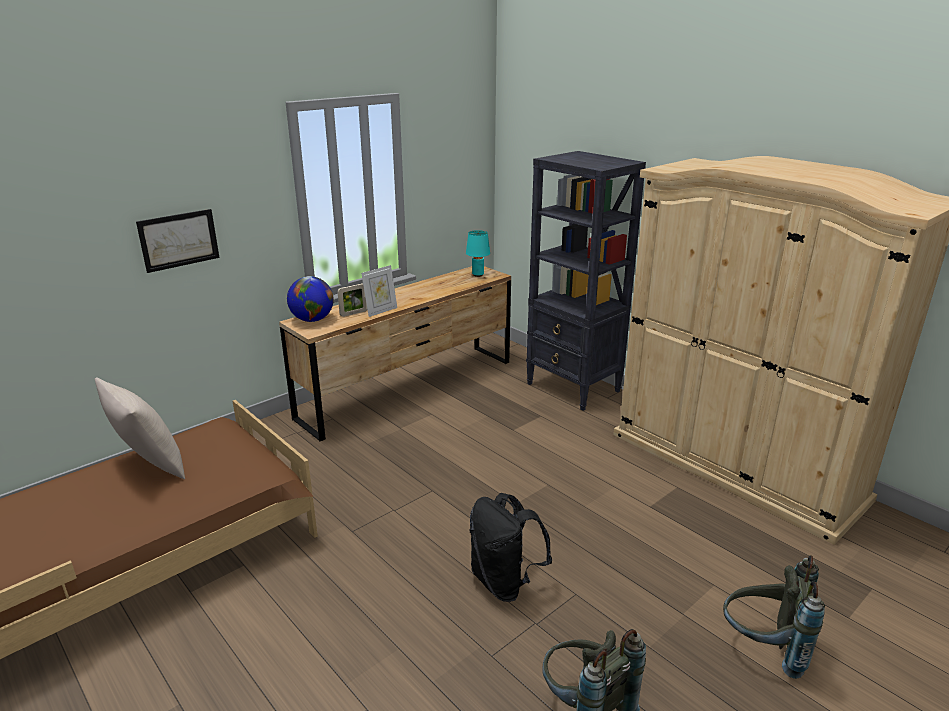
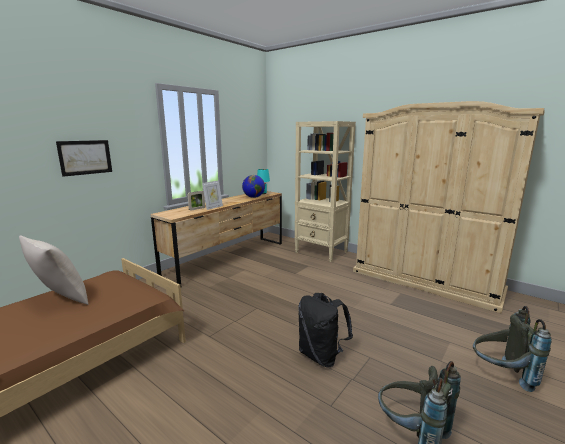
camera: 10 degrees left, 10 degrees down
globe [287,276,334,322] -> globe moved to [242,175,265,198]
black bookcase [526,151,646,411] -> beige bookcase [294,121,356,262]

